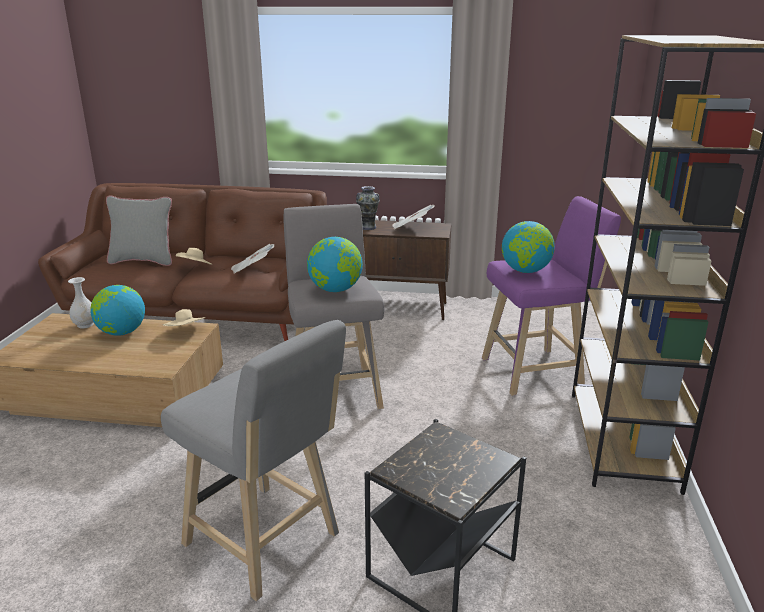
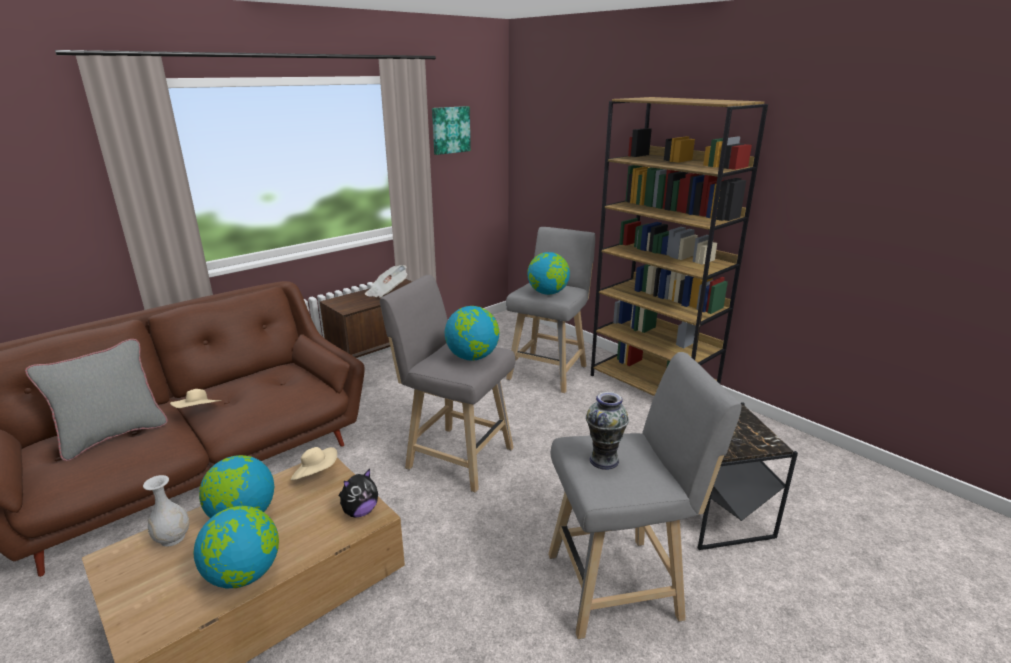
camera: 50 degrees left, 0 degrees up
newspaper [231,244,274,274] -> none
vase [356,186,380,230] -> vase moved to [586,392,629,470]
purple stool [482,196,621,396] -> grey stool [506,227,595,393]
none -> globe [194,506,279,588]
none -> plush toy [339,469,378,518]
none -> picture [432,106,471,155]

